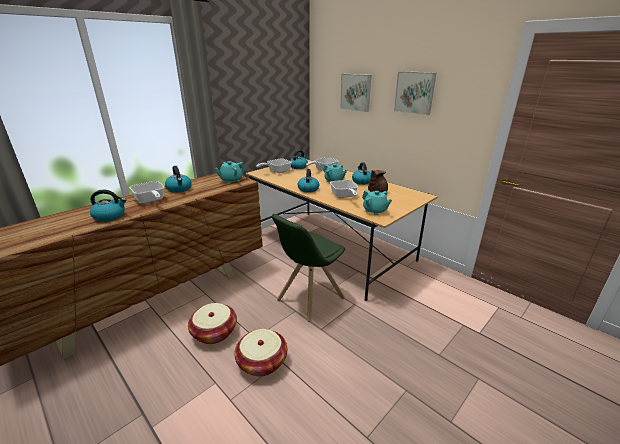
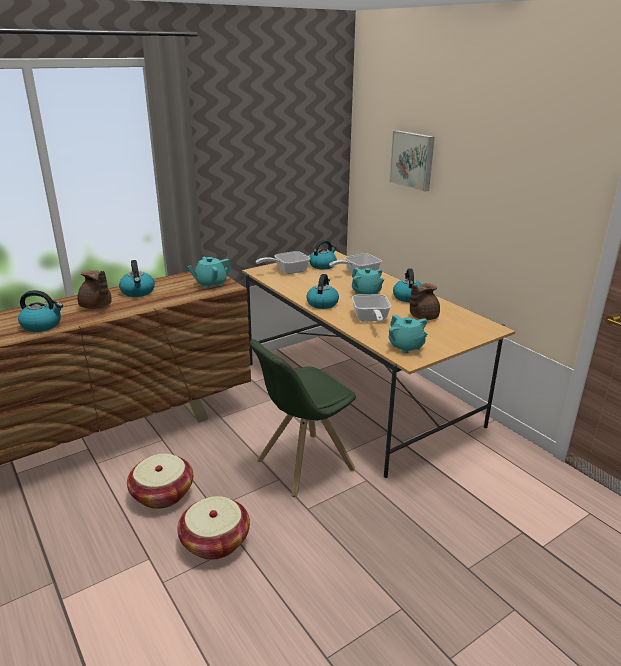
camera: 10 degrees right, 0 degrees up
frying pan [129,181,164,204] -> brown teapot [77,270,112,309]
picture [394,71,436,115] -> none

